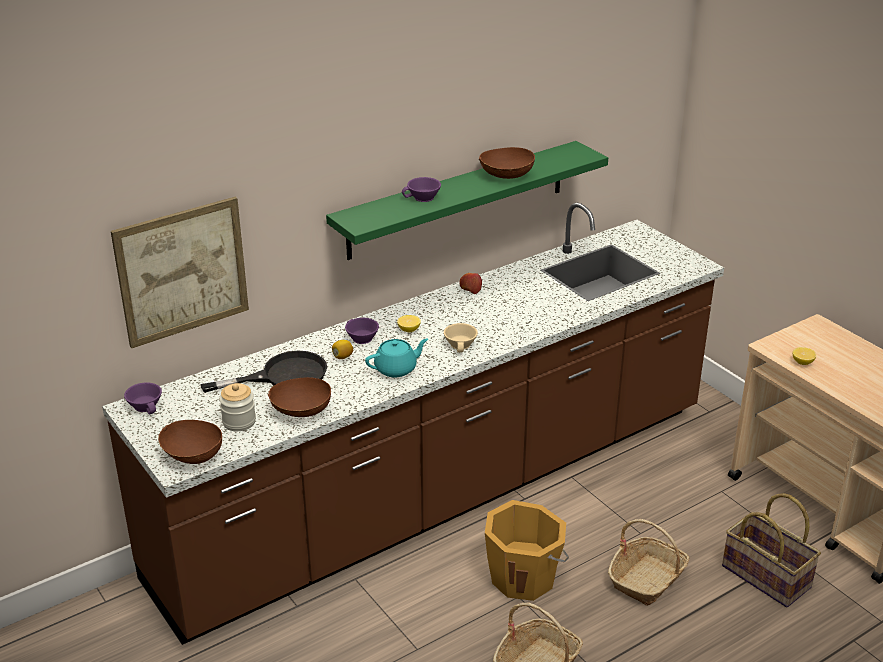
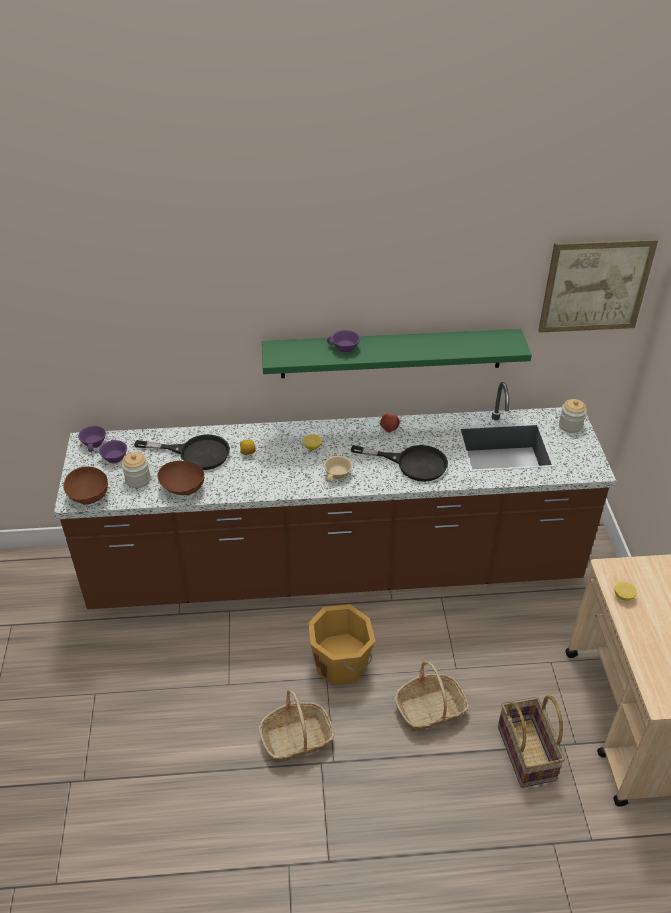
camera: 30 degrees right, 10 degrees up
picture [111,197,249,348] -> picture moved to [538,239,658,333]
purple cup [345,318,379,344] -> purple cup moved to [99,440,127,464]
turquoise teapot [365,339,428,377] -> none
brown bowl [479,147,535,179] -> none
none -> black frying pan [351,445,448,482]
none -> jar [559,399,587,433]

